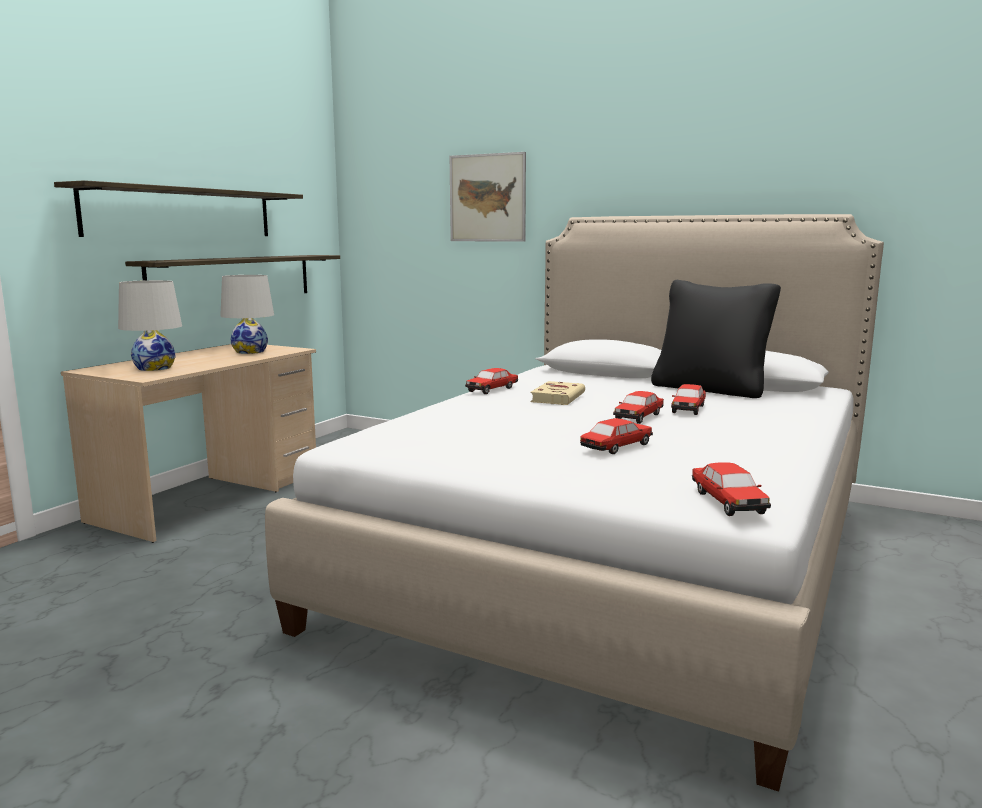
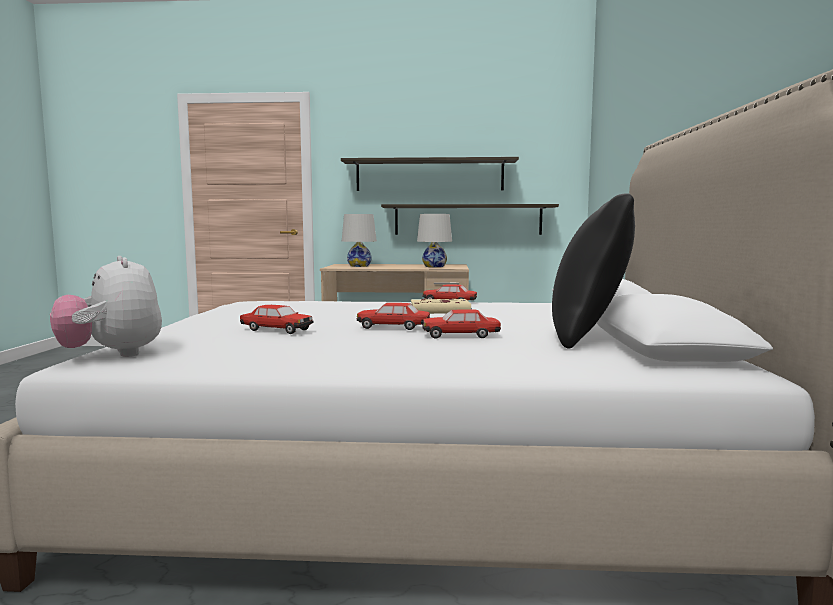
camera: 65 degrees right, 5 degrees down
picture [450,152,526,242] -> none
toy car [692,462,771,516] -> plush toy [50,256,162,357]

